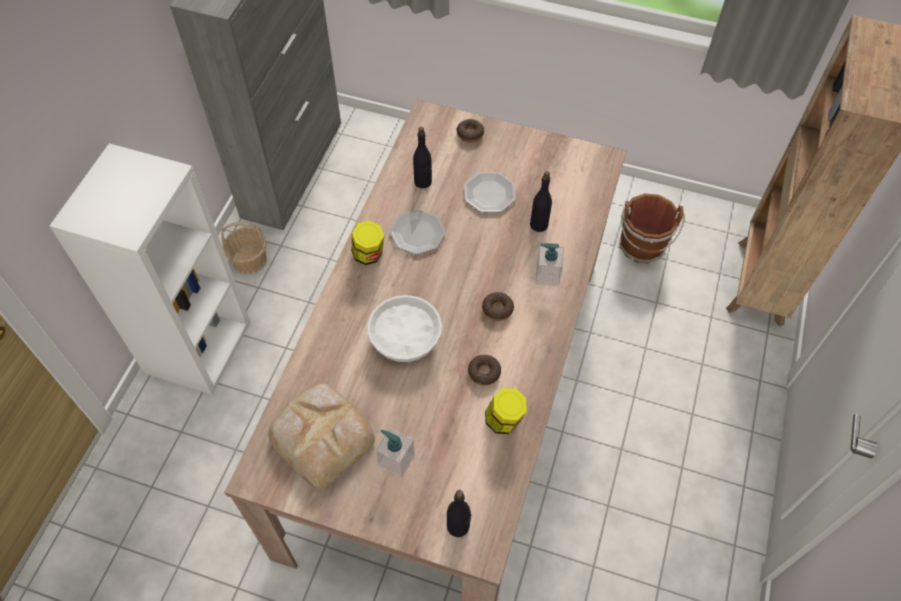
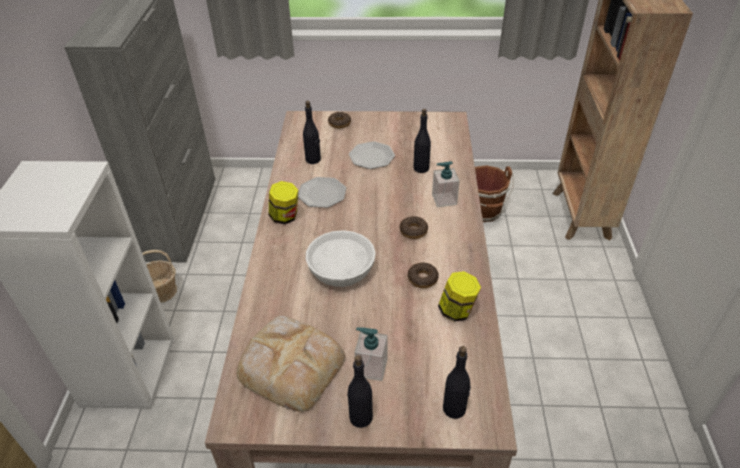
camera: 15 degrees left, 15 degrees down
none -> black bottle [347,355,373,428]

